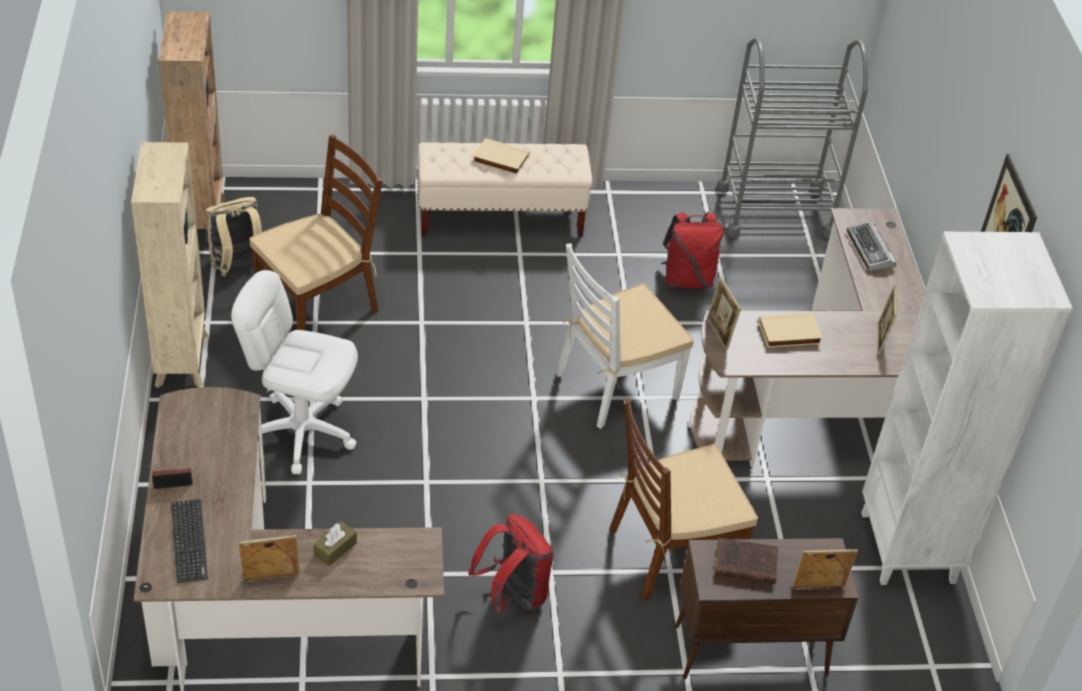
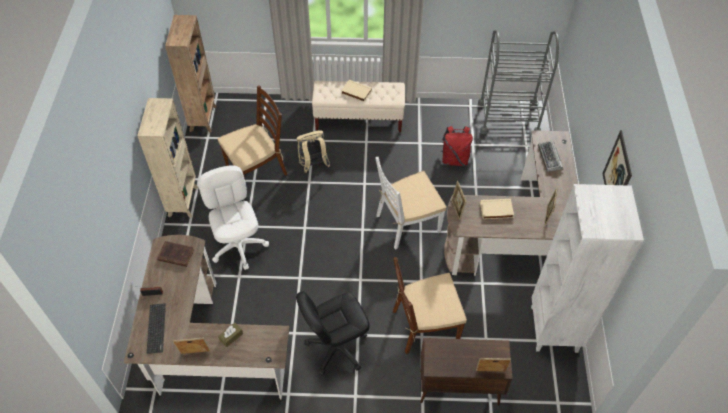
camera: 10 degrees right, 10 degrees up
beige backpack [206,197,262,276] -> beige backpack moved to [297,130,330,173]
white office chair [231,270,358,474] -> white office chair turned 45 degrees clockwise [198,165,269,270]
red backpack [468,514,554,615] -> black office chair [296,291,370,375]
brown book [715,538,778,584] -> brown book moved to [157,241,194,267]

